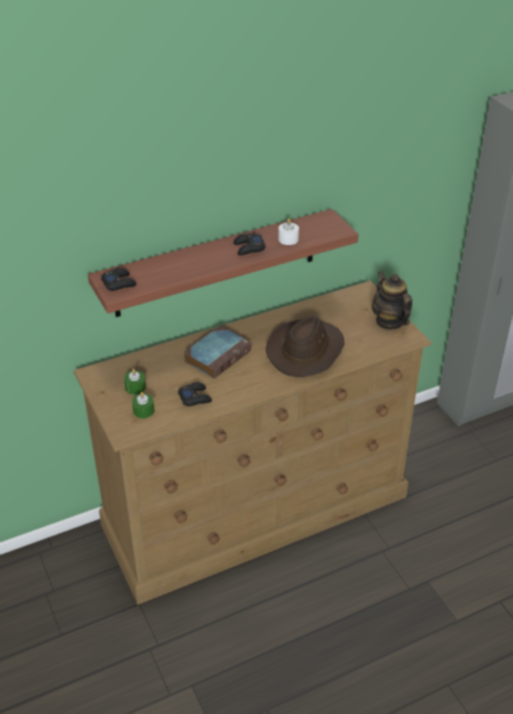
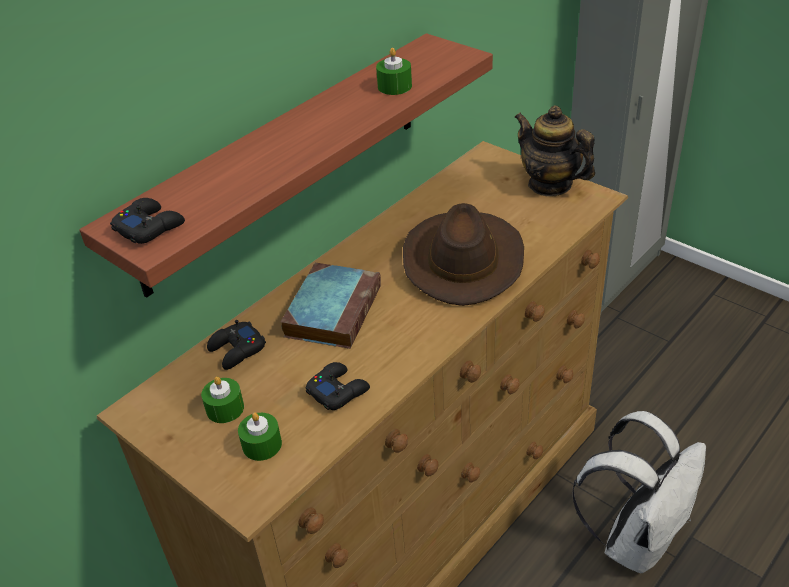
camera: 20 degrees left, 0 degrees up
black game controller [233,231,266,256] -> black game controller moved to [207,320,266,370]
white candle [278,218,299,245] -> green candle [376,48,412,95]
none -> white backpack [572,411,706,574]

